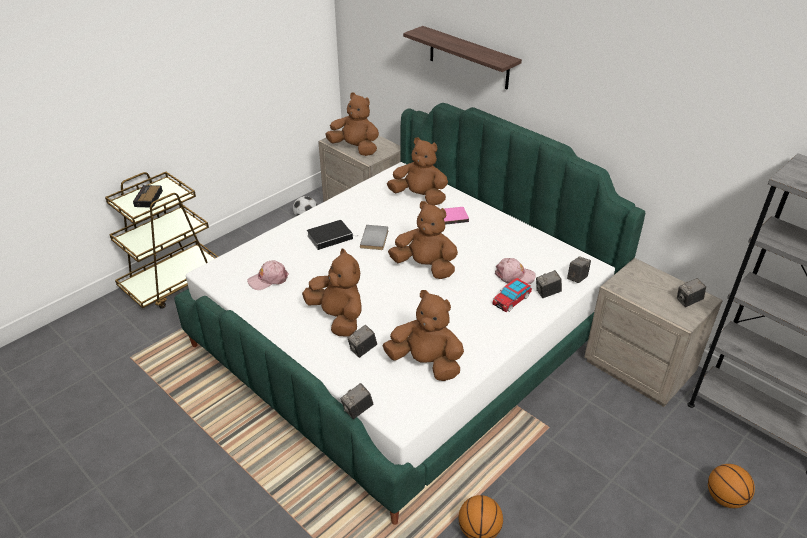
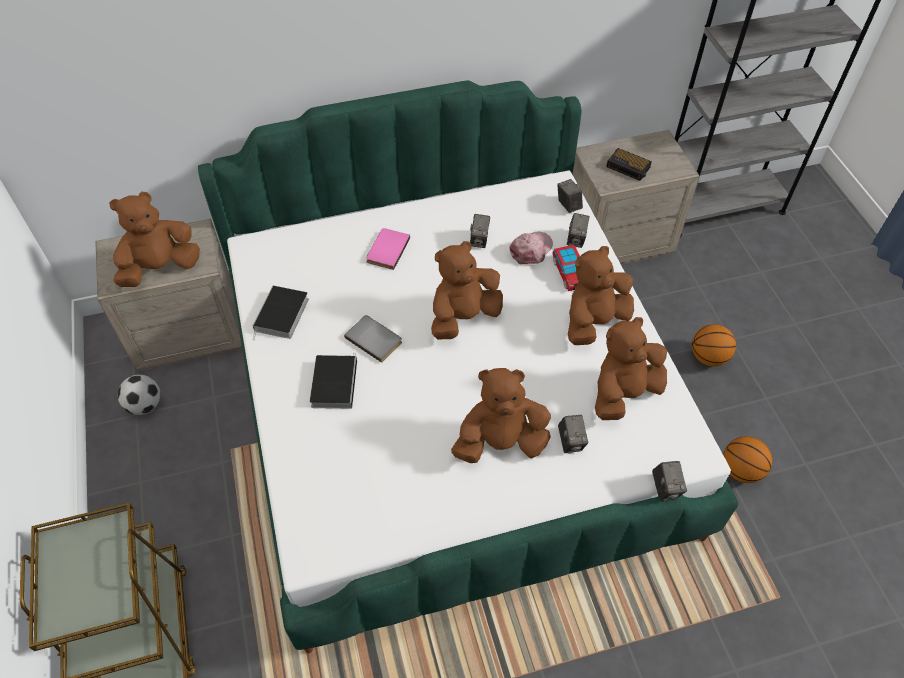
camera: 60 degrees left, 15 degrees up
alarm clock [133,185,163,208] -> alarm clock moved to [606,148,652,181]
pink cap [247,260,289,290] -> none
brown plush toy [387,137,448,206] -> brown plush toy moved to [568,246,634,345]
shelf [403,26,522,89] -> none
camera [677,278,706,307] -> camera moved to [470,214,490,248]
basketball [708,464,755,508] -> basketball moved to [692,324,736,366]
none -> book [253,285,309,340]

